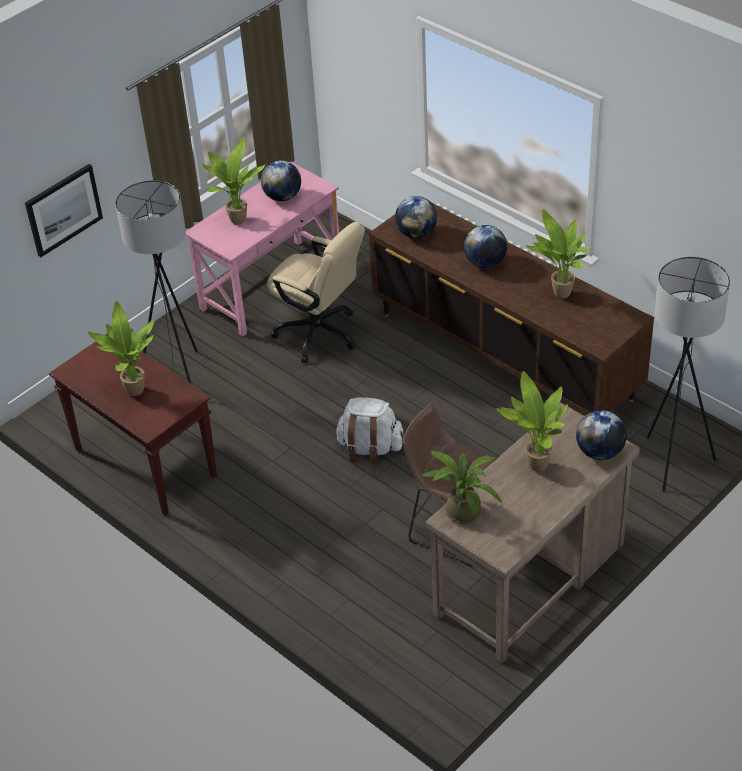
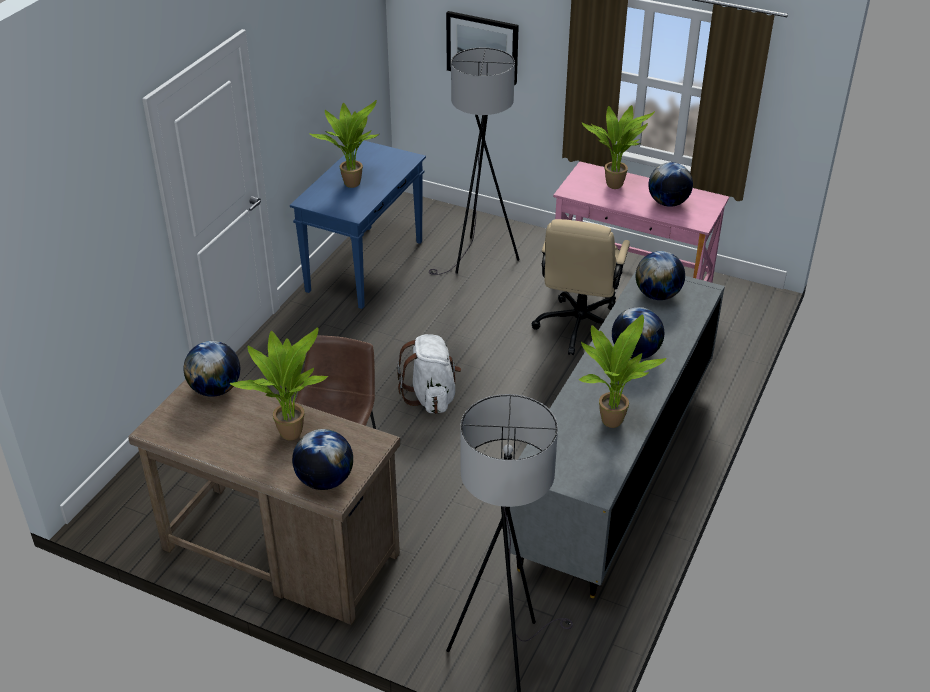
camera: 70 degrees right, 5 degrees down
brown console table [49,334,217,516] -> blue console table [290,140,426,309]
brown cabinet [369,203,654,415] -> grey cabinet [506,271,725,598]
potted plant [422,450,502,524] -> globe [184,341,240,397]

